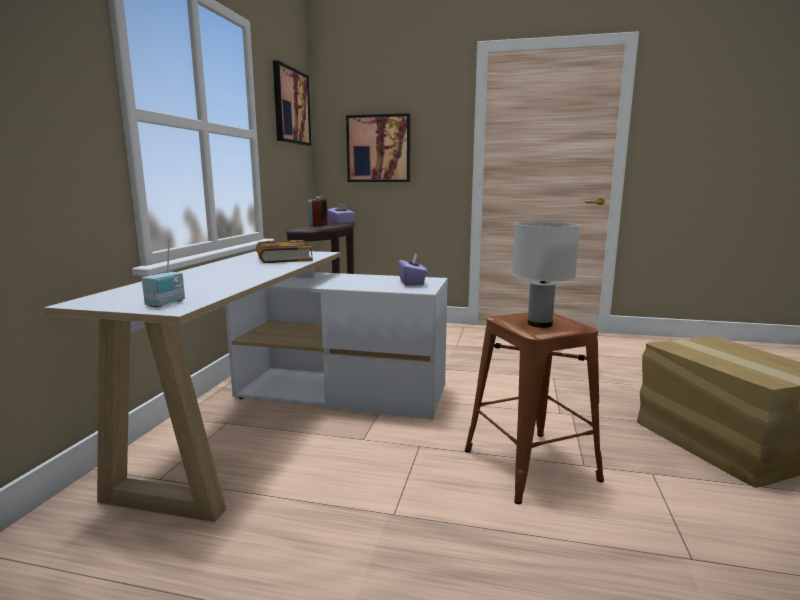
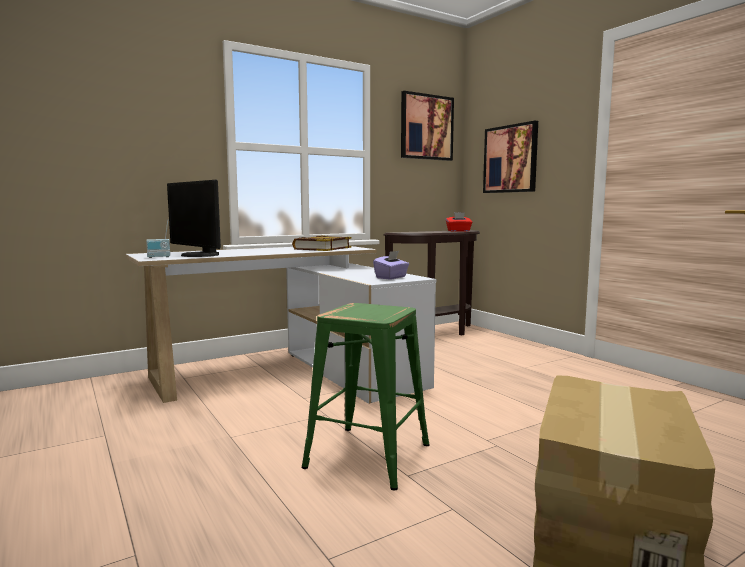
camera: 45 degrees right, 5 degrees down
alarm clock [308,196,327,227] -> none
purple tissue box [327,203,355,224] -> red tissue box [446,212,472,232]
brown stool [465,312,604,504] -> green stool [302,303,429,490]
white table lamp [512,222,580,328] -> none
none -> monitor [167,180,221,257]

